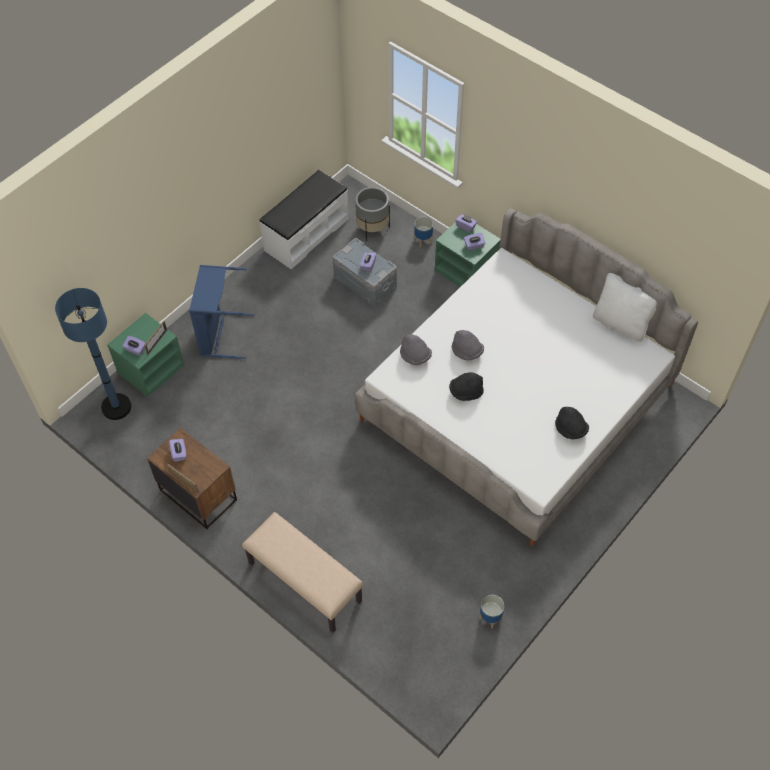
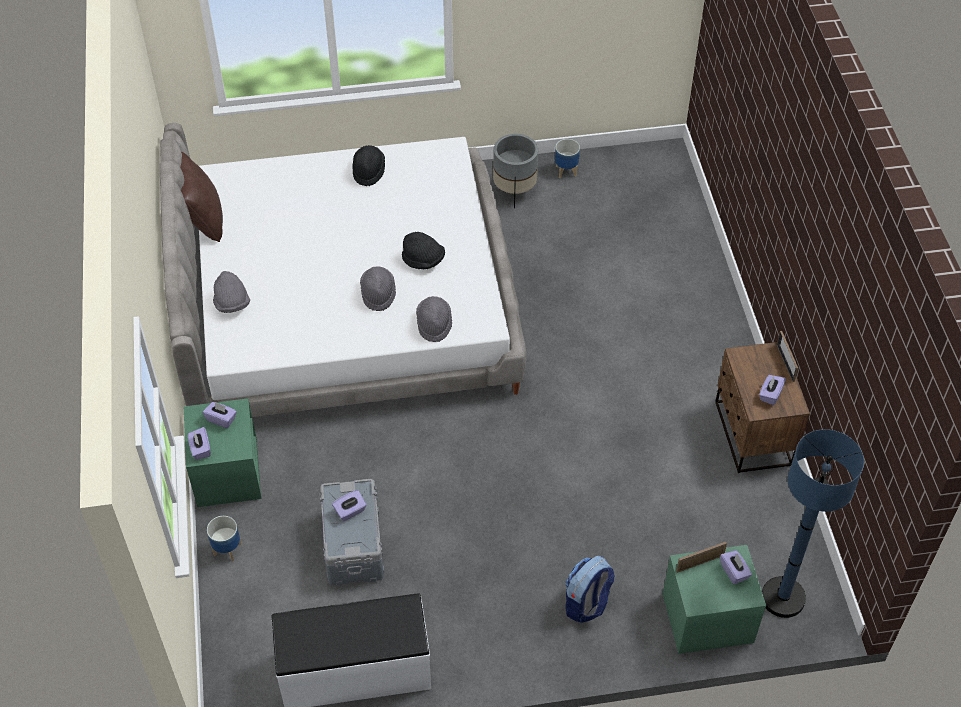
camera: 140 degrees left, 5 degrees down
blue laundry basket [189,265,255,359] -> backpack [565,556,615,623]
beige bench [242,512,363,633] -> none
grey planter [355,187,390,242] -> grey planter moved to [493,134,538,208]
white pillow [593,273,657,342] -> brown pillow [180,152,223,242]
none -> grey hat [213,271,250,313]

